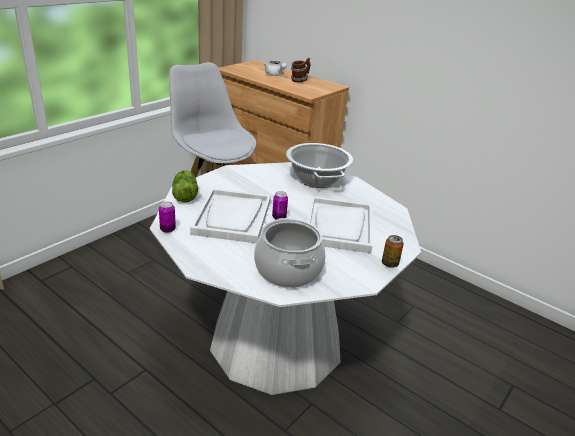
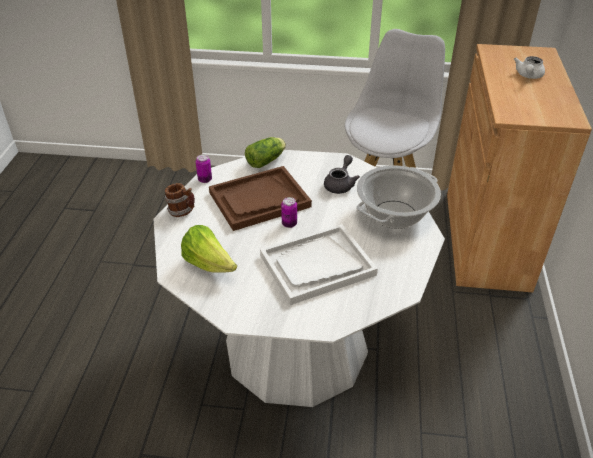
camera: 60 degrees right, 10 degrees up
white tray [190,188,271,243] -> brown tray [209,166,312,231]
cooking pot [254,218,325,288] -> lettuce [181,225,237,273]
mug [291,58,311,82] -> mug moved to [164,183,195,217]
can [382,235,404,268] -> none
none -> grey teapot [324,155,360,194]

